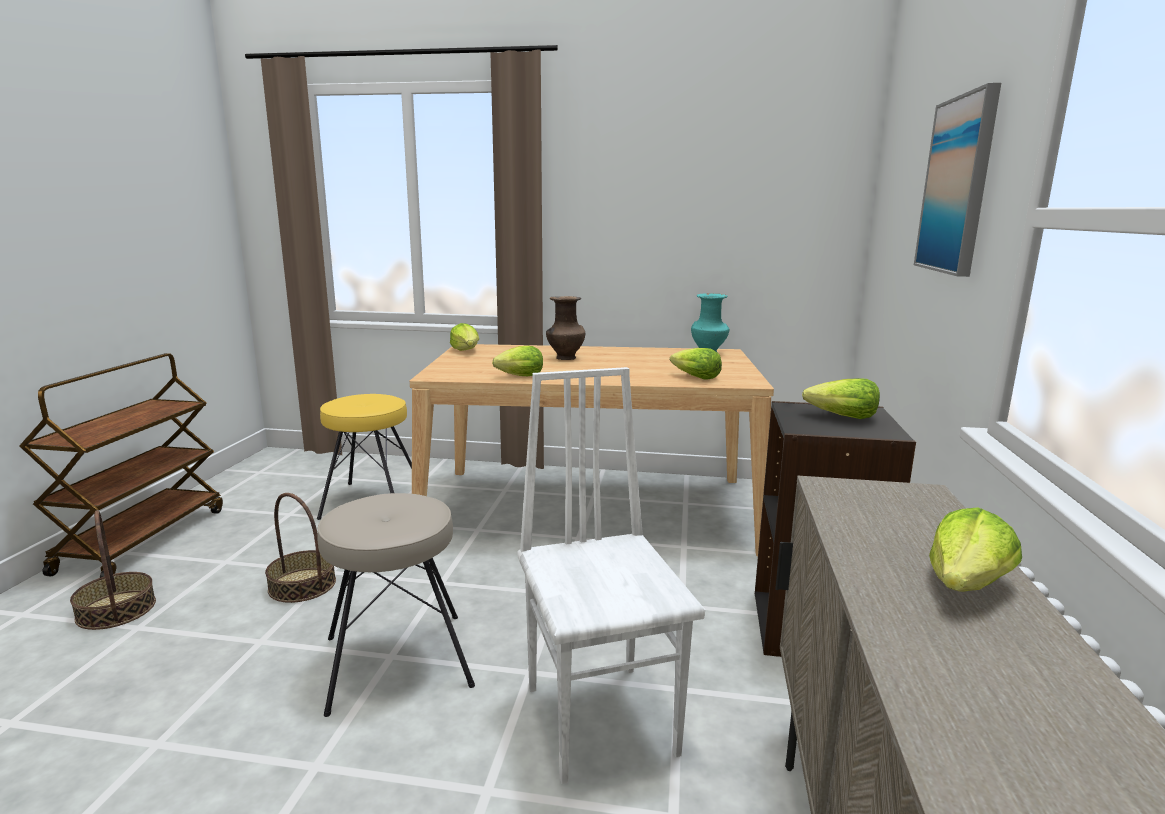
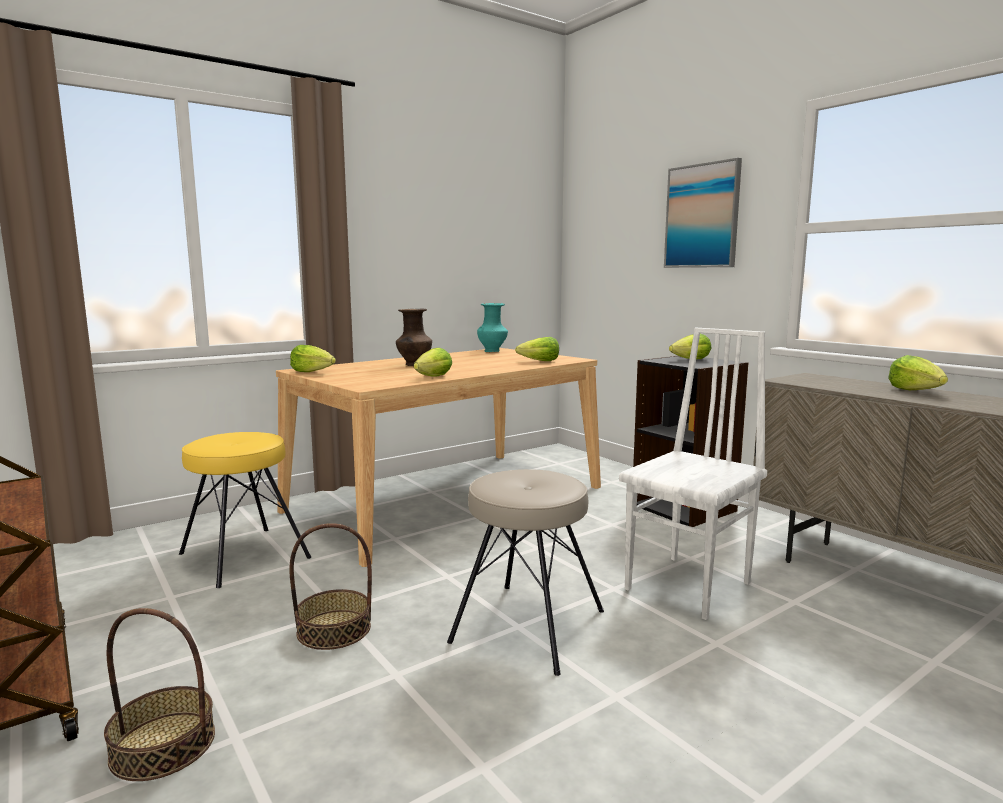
camera: 45 degrees left, 5 degrees down
white chair [518,367,705,784] -> white chair turned 105 degrees clockwise [619,328,767,620]

